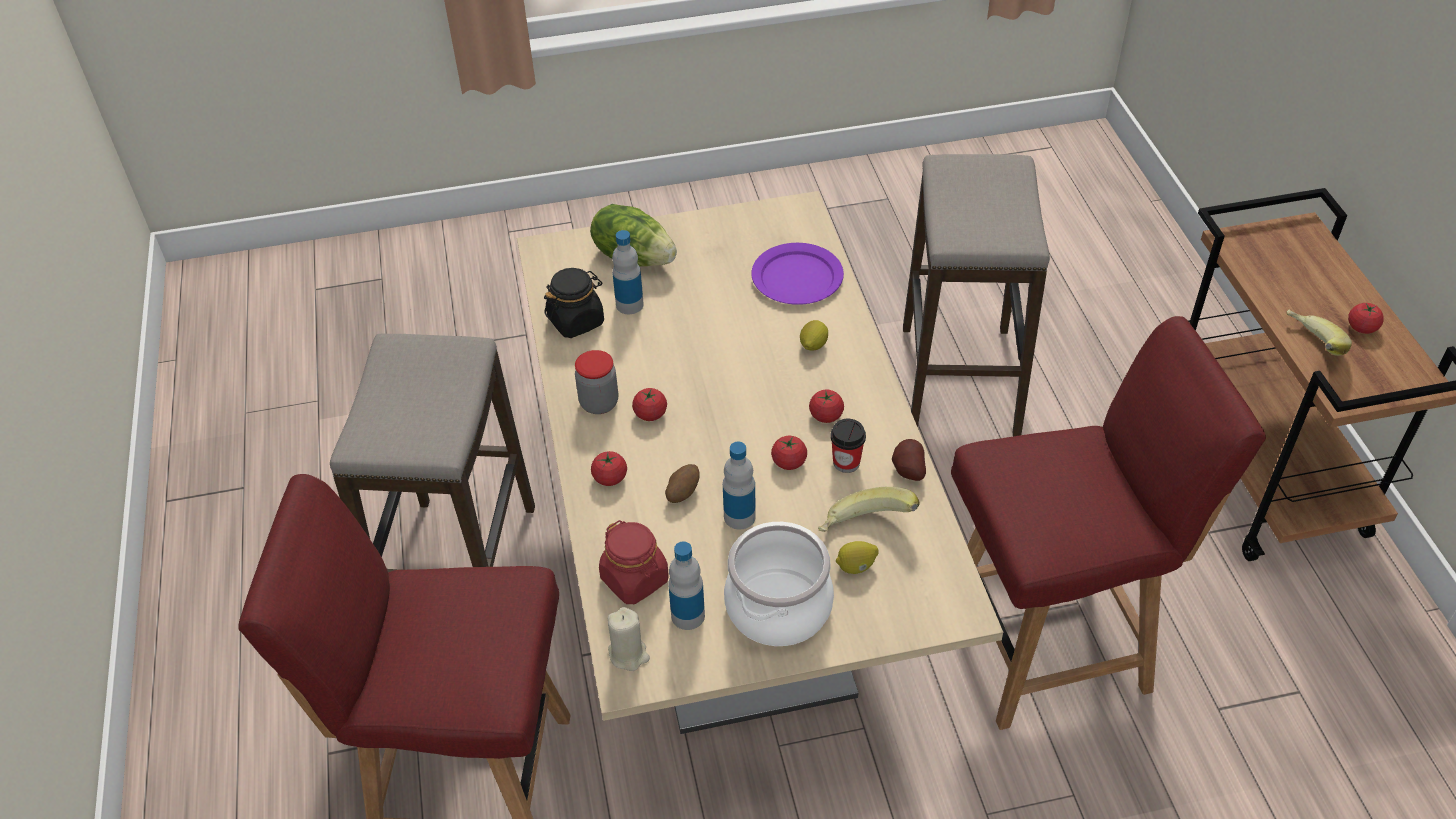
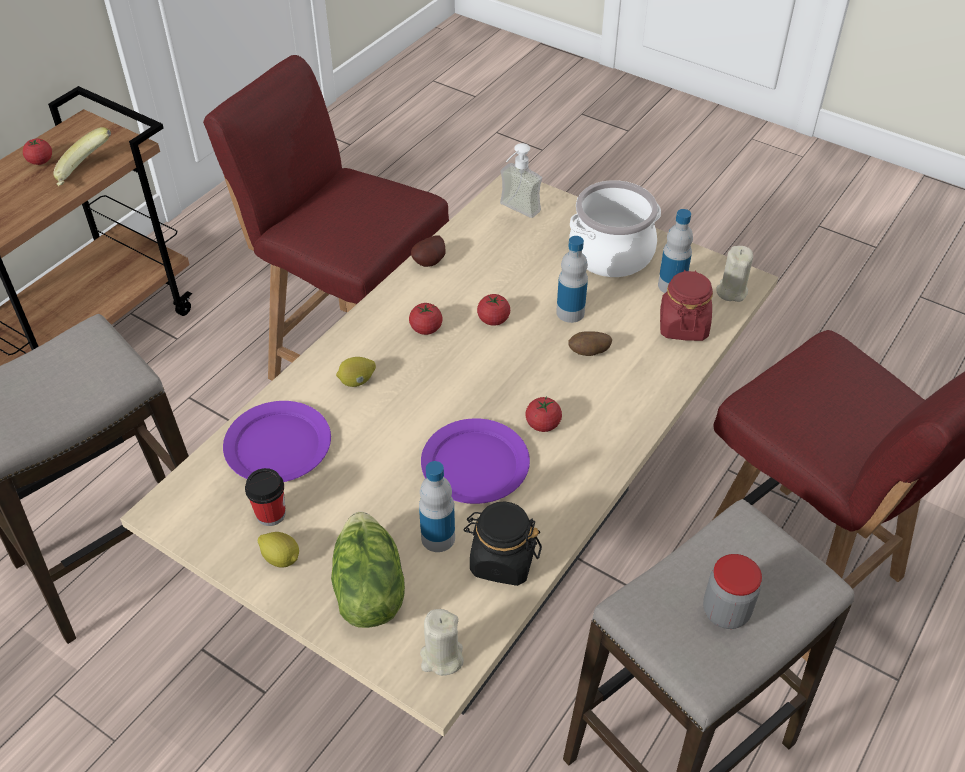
camera: 135 degrees left, 0 degrees up
jar [575,350,618,414] -> jar moved to [703,554,762,629]
tomato [591,451,627,486] -> none
banana [818,487,919,532] -> none
cup [830,419,866,473] -> cup moved to [245,468,286,526]
lemon [836,541,879,574] -> lemon moved to [258,532,299,567]
none -> beige candle [420,609,464,676]
none -> purple plate [421,418,530,504]
none -> soap dispenser [500,143,542,218]

